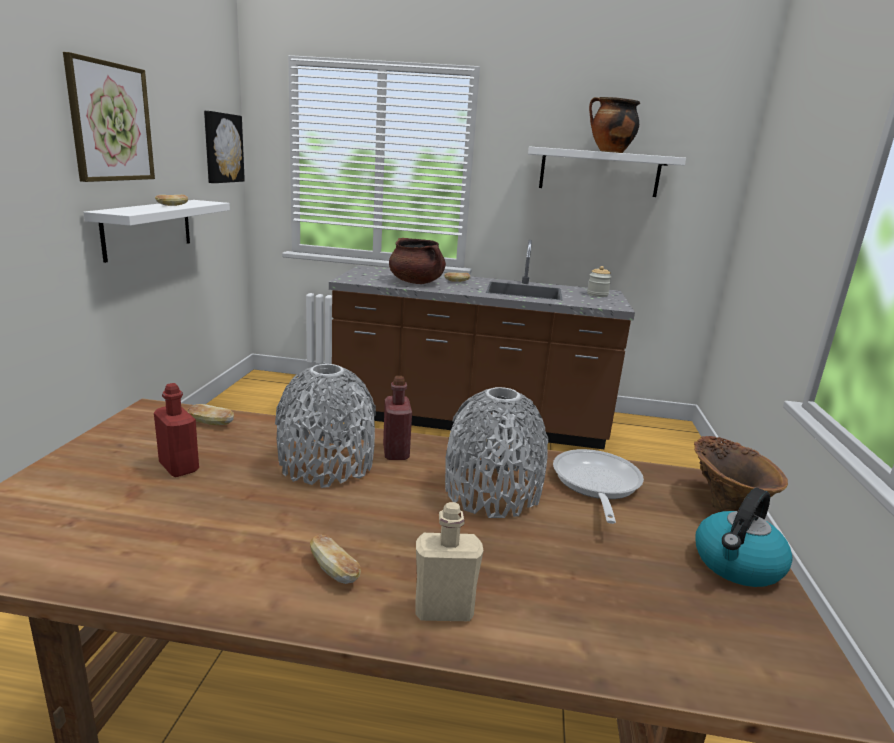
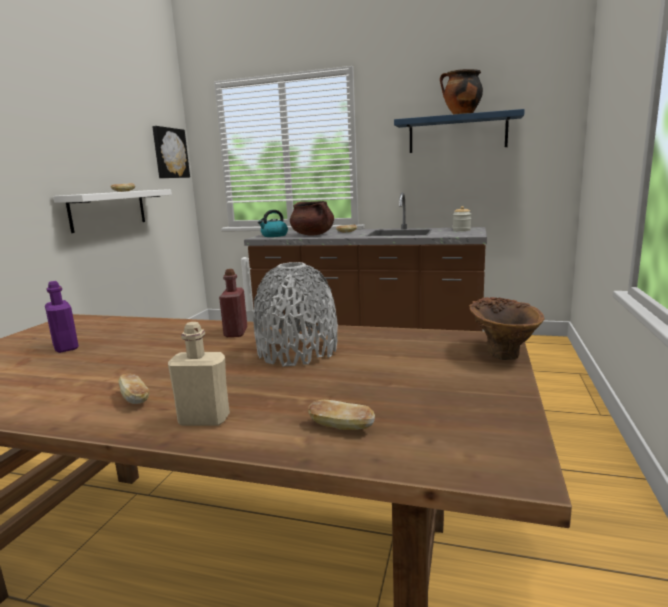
camera: 10 degrees right, 5 degrees down
picture [63,52,155,182] -> none
red bottle [154,383,199,477] -> purple bottle [45,281,79,353]
bread [188,404,234,425] -> bread moved to [308,400,375,430]
grey vase [275,364,376,488] -> none
white shelf [528,146,686,197] -> blue shelf [394,109,525,153]
frying pan [553,449,644,524] -> none
kettle [696,488,793,587] -> kettle moved to [258,210,288,237]

